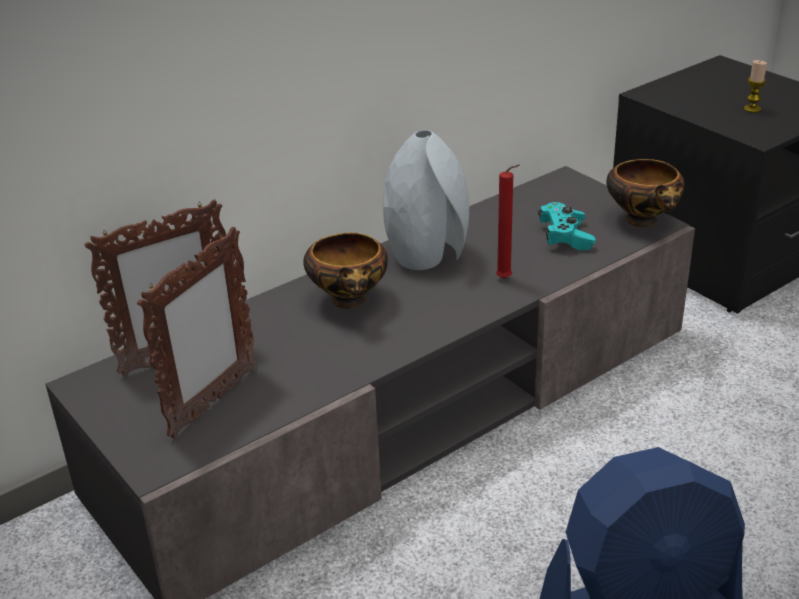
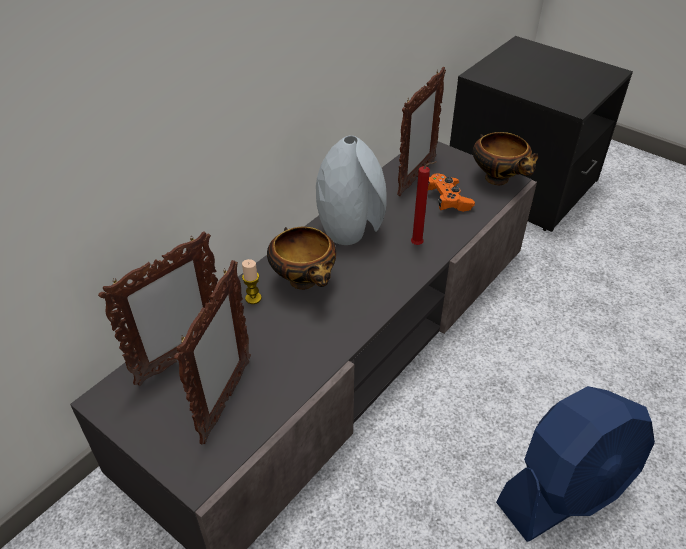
camera: 15 degrees left, 10 degrees up
turquoise game controller [538,202,596,251] -> orange game controller [428,173,475,212]
candle [744,60,767,113] -> candle moved to [242,259,262,304]
none -> picture frame [397,67,446,196]

